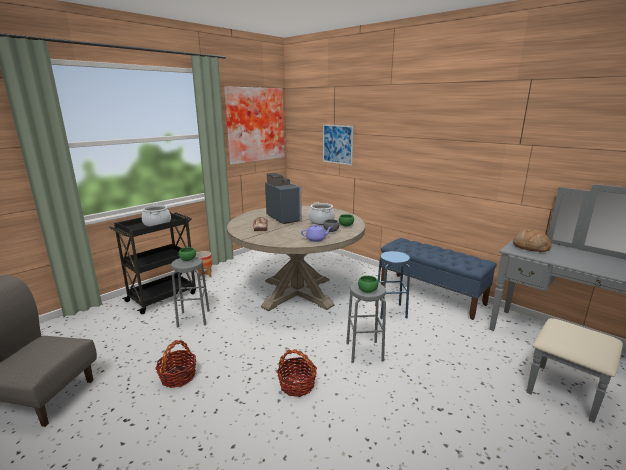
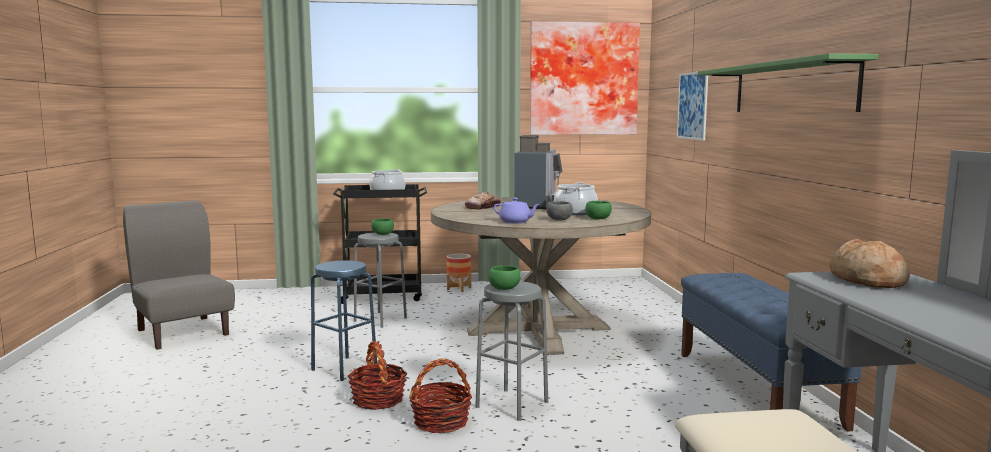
camera: 40 degrees right, 10 degrees down
basket [155,340,196,388] -> basket moved to [409,359,472,433]
blue stool [375,251,410,319] -> blue stool moved to [311,260,377,381]
none -> green shelf [698,53,879,112]

